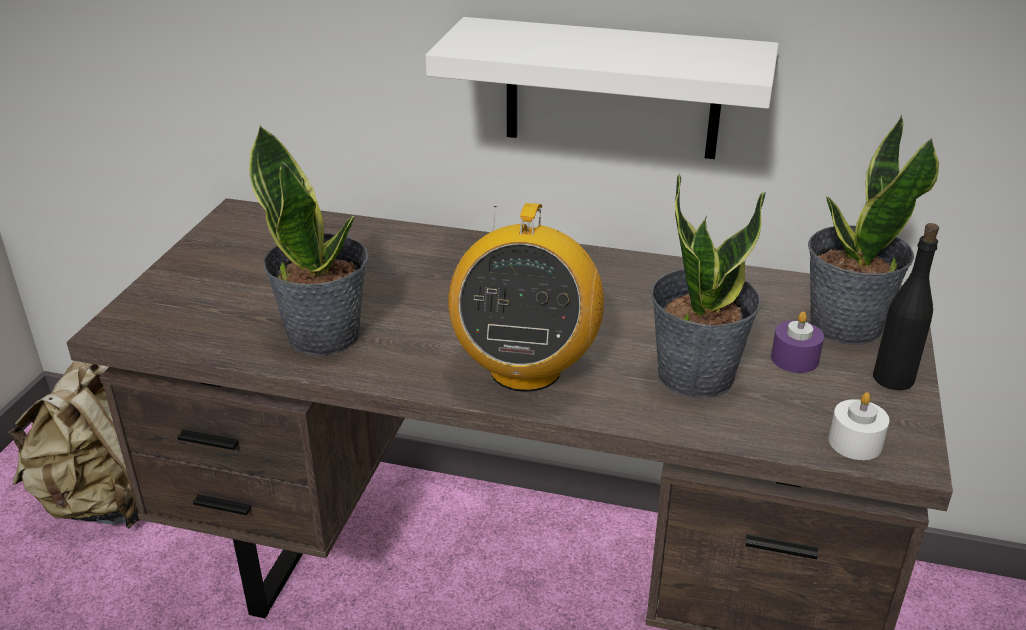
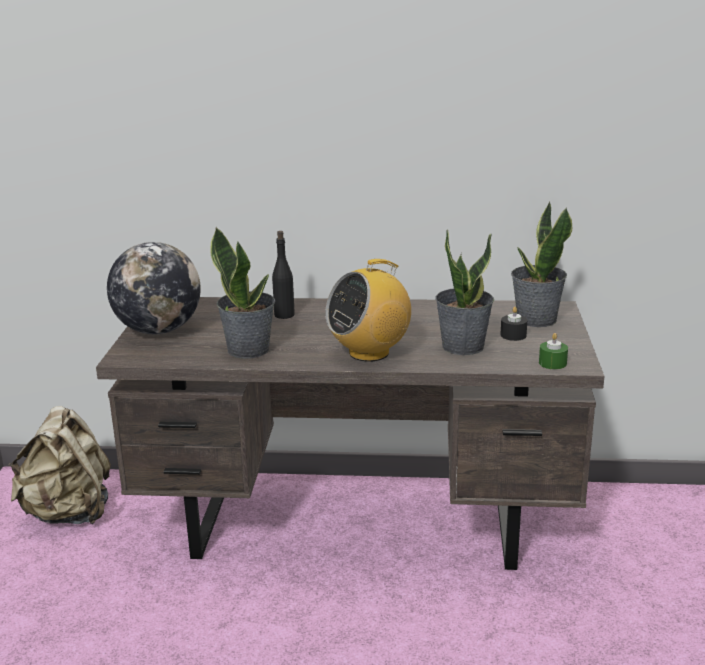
camera: 10 degrees left, 10 degrees down
white shelf [425,17,779,159] -> none
radio [448,203,604,392] -> radio turned 60 degrees clockwise [325,259,411,362]
purple candle [771,312,824,373] -> black candle [500,307,527,341]
white candle [828,392,890,460] -> green candle [539,333,568,369]
black bottle [873,223,939,390] -> black bottle moved to [272,231,295,319]
none -> globe [107,242,201,334]

